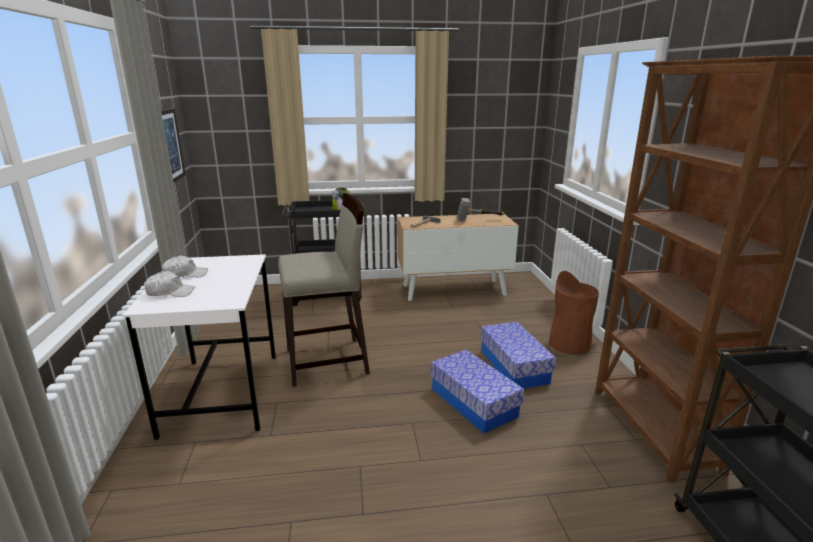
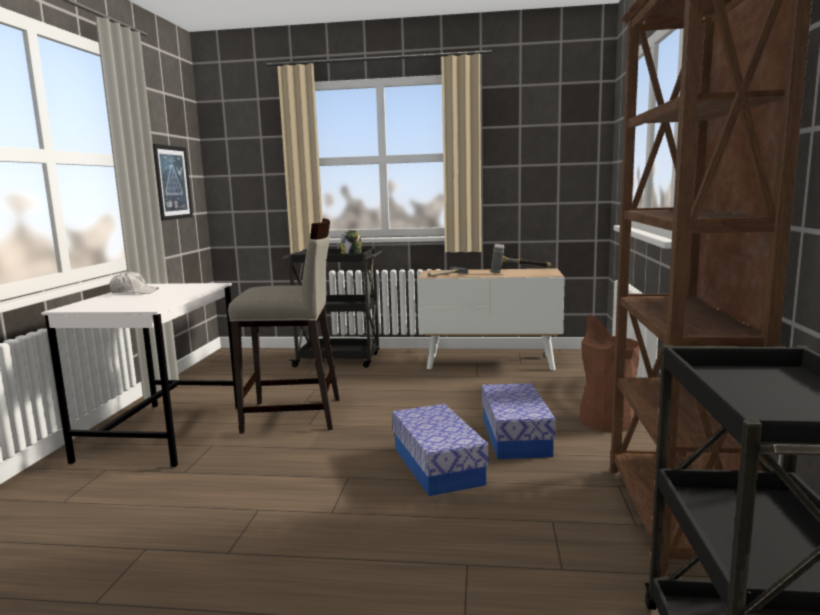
camera: 15 degrees right, 10 degrees down
white cap [145,271,195,297] -> none

